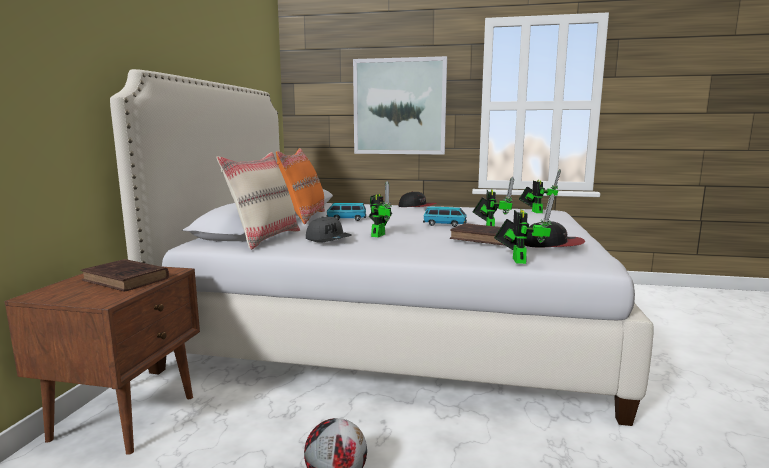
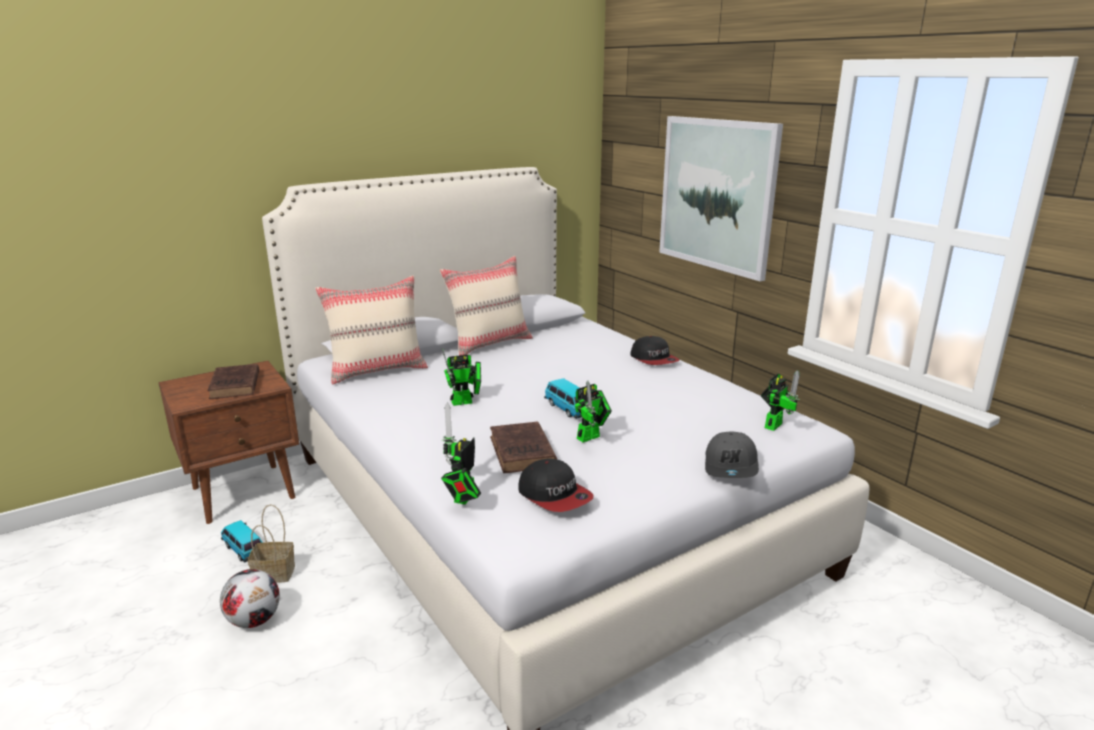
camera: 45 degrees right, 10 degrees up
orange pillow [276,148,325,224] -> beige pillow [440,256,533,356]
grey cap [306,217,351,243] -> grey cap moved to [705,431,759,478]
toy car [326,203,366,221] -> toy car moved to [221,520,263,562]
toy robot [494,194,555,264] -> toy robot turned 150 degrees clockwise [441,403,481,505]
none -> basket [248,504,295,583]

